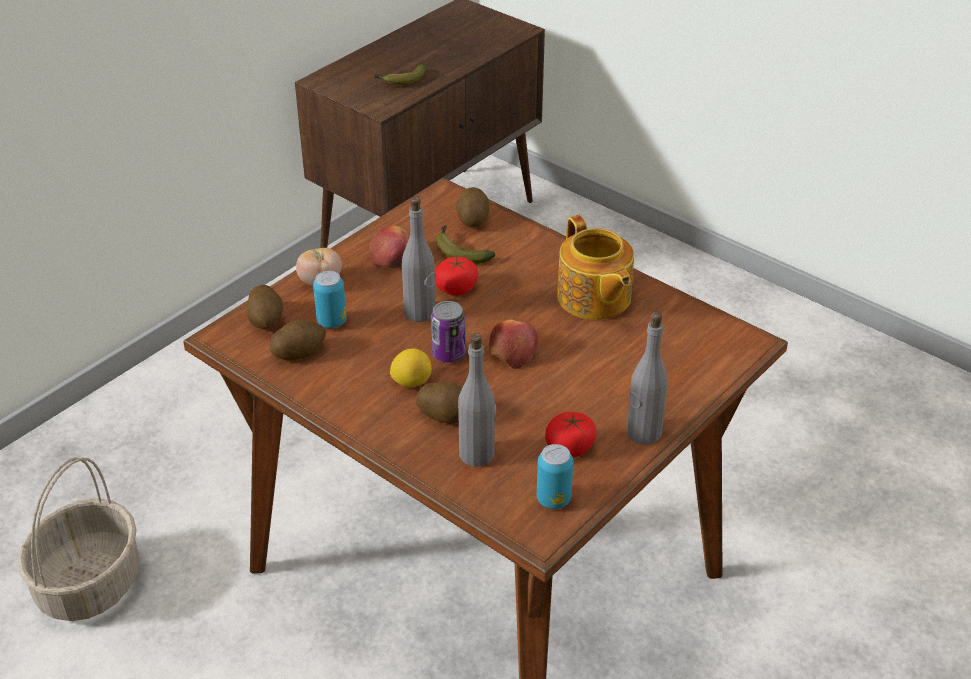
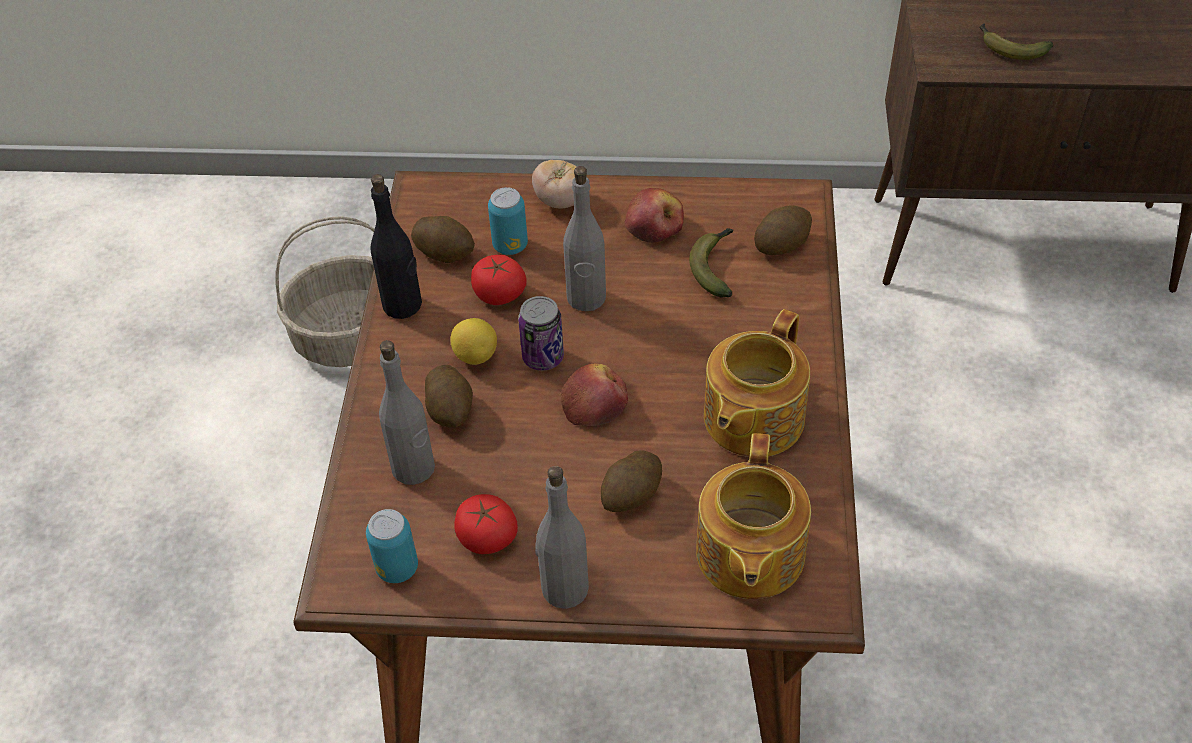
camera: 55 degrees right, 10 degrees up
potato [247,285,283,328] -> potato moved to [601,450,662,512]
tomato [435,257,478,296] -> tomato moved to [471,255,527,305]
none -> black bottle [370,174,422,319]
none -> teapot [696,433,811,599]

